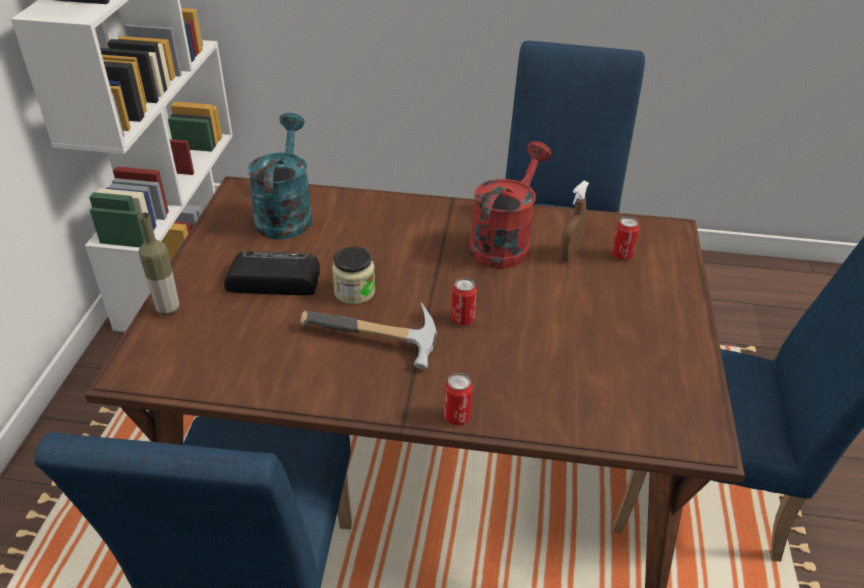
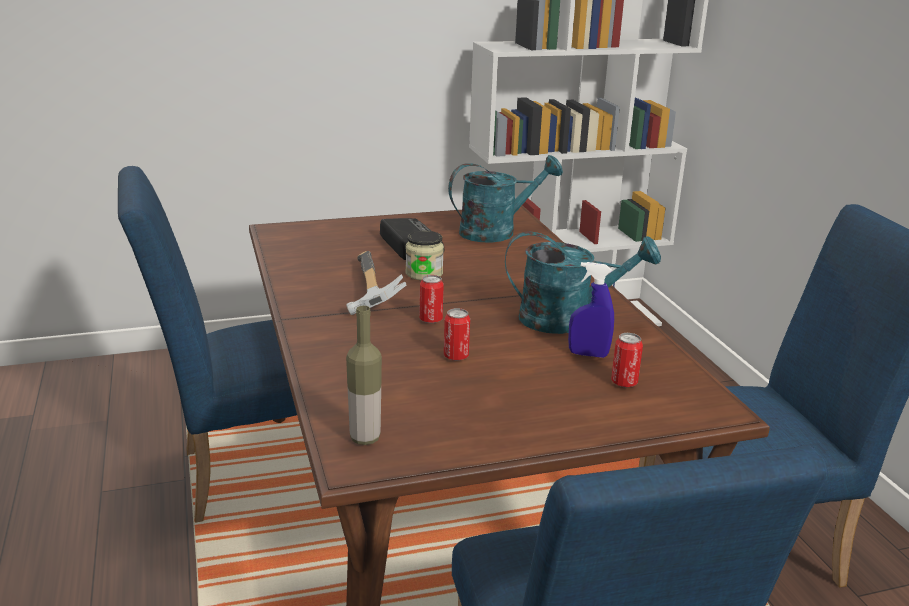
camera: 65 degrees right, 15 degrees down
bottle [138,213,180,315] -> bottle moved to [346,306,382,445]
can [444,373,473,425] -> can moved to [444,308,470,361]
red watering can [469,141,552,269] -> turquoise watering can [505,231,661,334]
brown spray bottle [560,181,589,262] -> blue spray bottle [568,262,614,358]

